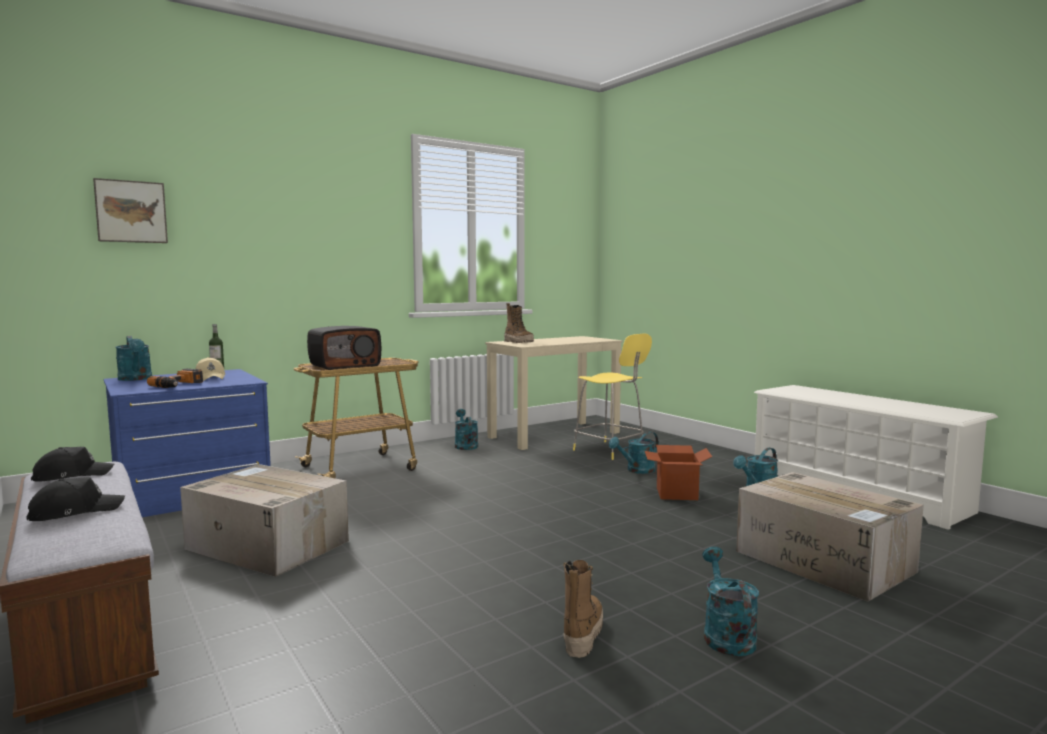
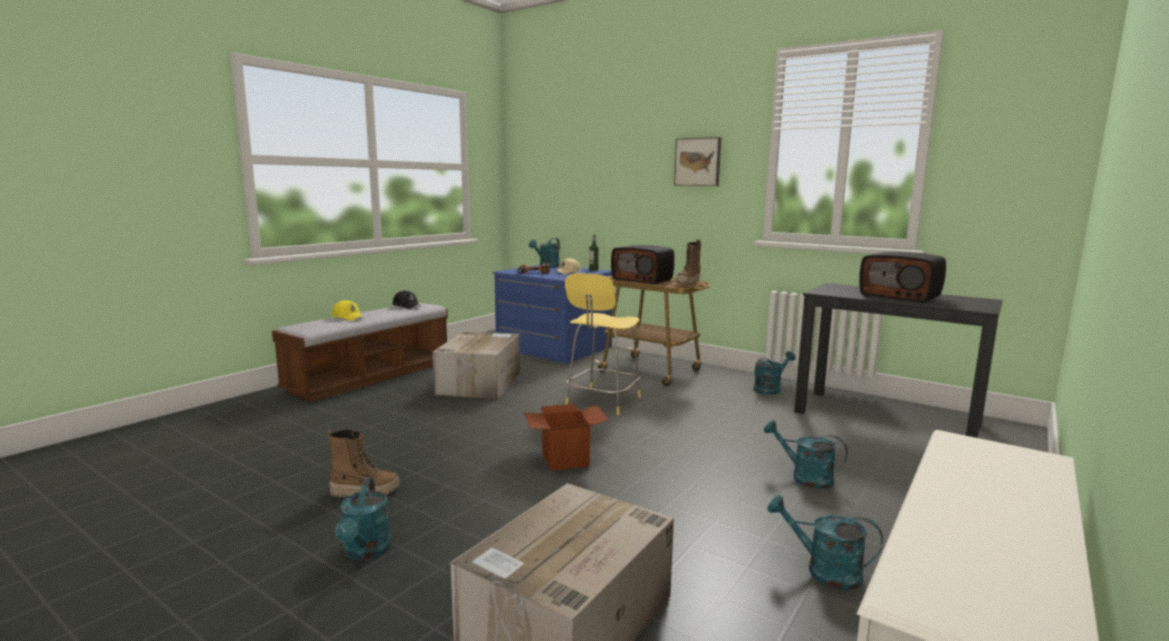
camera: 70 degrees right, 5 degrees up
black cap [26,477,125,521] -> yellow cap [332,300,364,321]
picture [93,178,168,243] -> picture moved to [674,137,721,186]
beige desk [485,336,623,450] -> black desk [794,283,1003,438]
boot [504,303,534,343] -> boot moved to [676,240,701,284]
yellow stool [573,334,652,460] -> yellow stool moved to [565,273,641,415]
cardboard box [645,445,712,500] -> cardboard box moved to [524,404,609,471]
turquoise watering can [702,547,759,656] -> turquoise watering can turned 105 degrees clockwise [335,478,392,560]
none -> radio [859,252,946,303]

